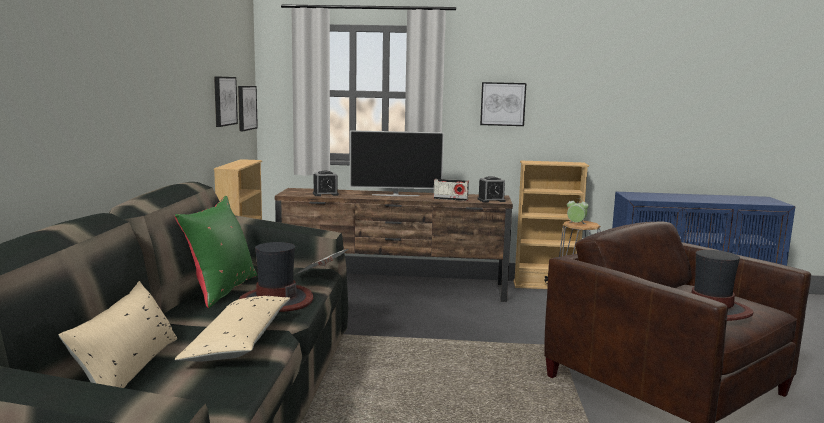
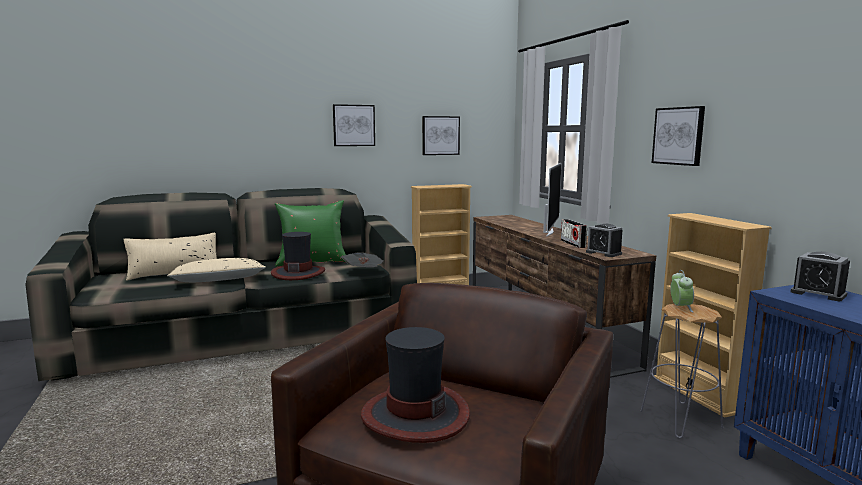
camera: 65 degrees right, 0 degrees up
picture [238,86,258,131] -> picture moved to [333,104,375,146]
alarm clock [313,171,339,196] -> alarm clock moved to [790,252,850,301]
television [350,130,444,196] -> television turned 135 degrees counterclockwise [543,163,561,237]

